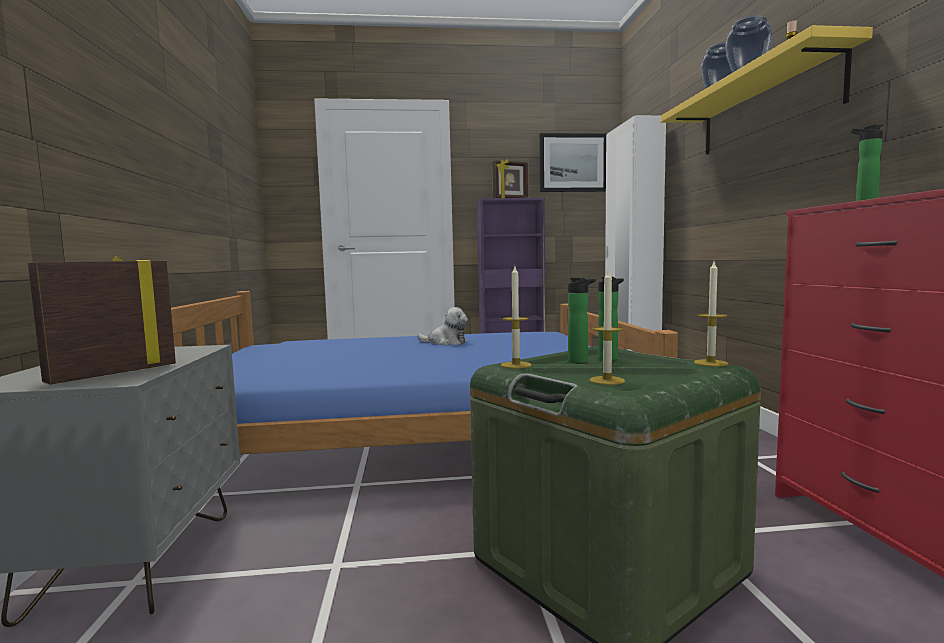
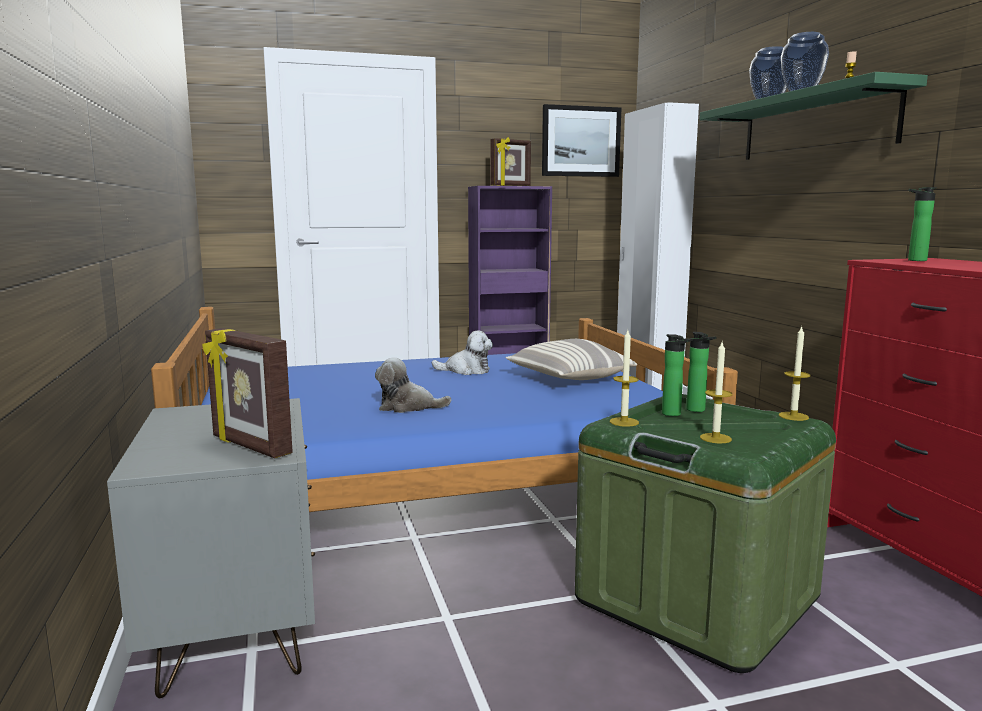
camera: 10 degrees left, 5 degrees up
picture frame [28,256,176,384] -> picture frame turned 75 degrees counterclockwise [202,328,293,458]
yellow shelf [661,25,873,155] -> green shelf [699,72,928,160]
none -> plush toy [375,357,451,413]
none -> pillow [505,339,637,380]

